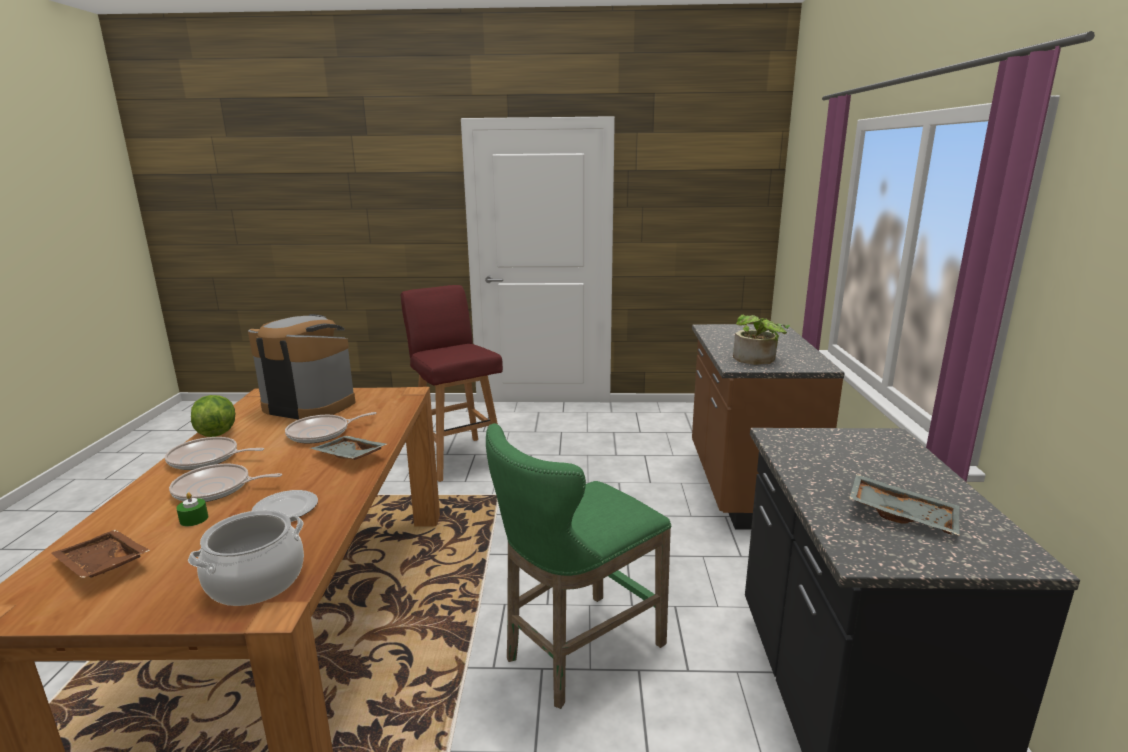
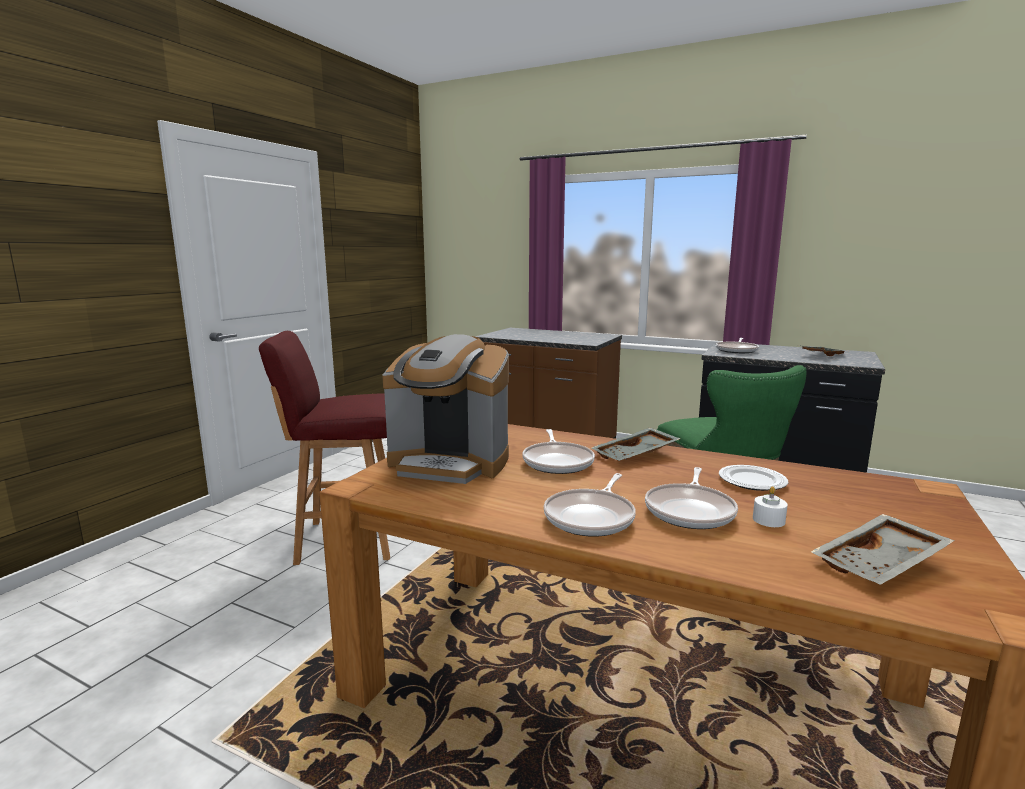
camera: 65 degrees left, 5 degrees down
brown tray [52,530,150,579] -> grey tray [811,514,954,585]
green candle [176,492,208,526] -> white candle [753,486,788,527]
cooking pot [188,510,304,606] -> none
lettuce [191,395,235,437] -> none
coffee machine [248,314,355,420] -> coffee machine turned 120 degrees counterclockwise [382,334,509,484]
potted plant [733,315,790,365] -> none
none -> frying pan [716,338,759,353]

